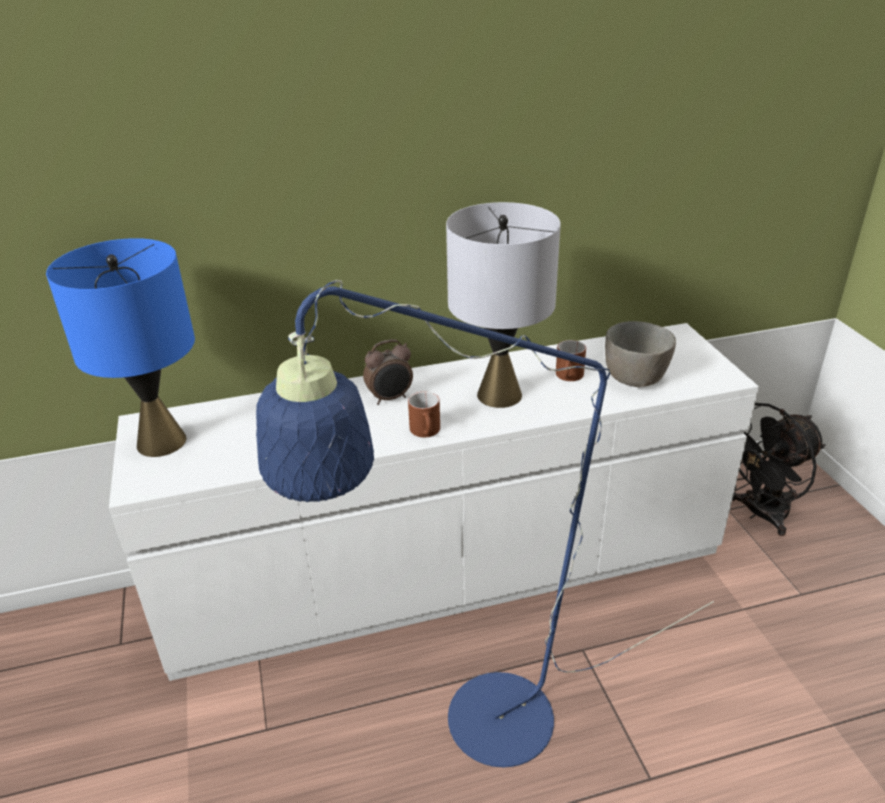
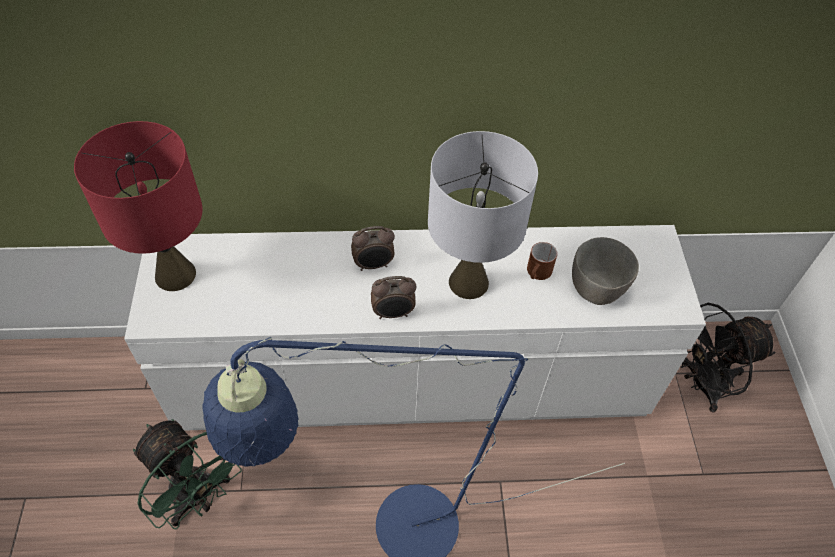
camera: 10 degrees right, 20 degrees up
blue table lamp [46,238,195,457] -> red table lamp [74,121,203,291]
brown mug [408,392,440,437] -> alarm clock [371,276,416,319]
none -> green fan [133,419,242,529]

